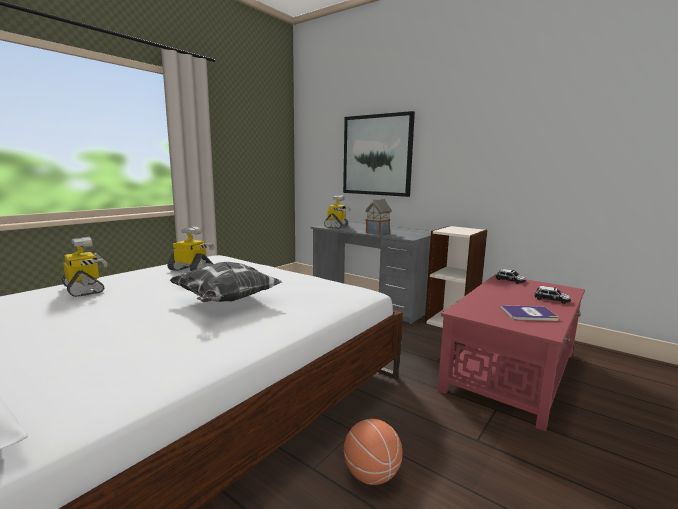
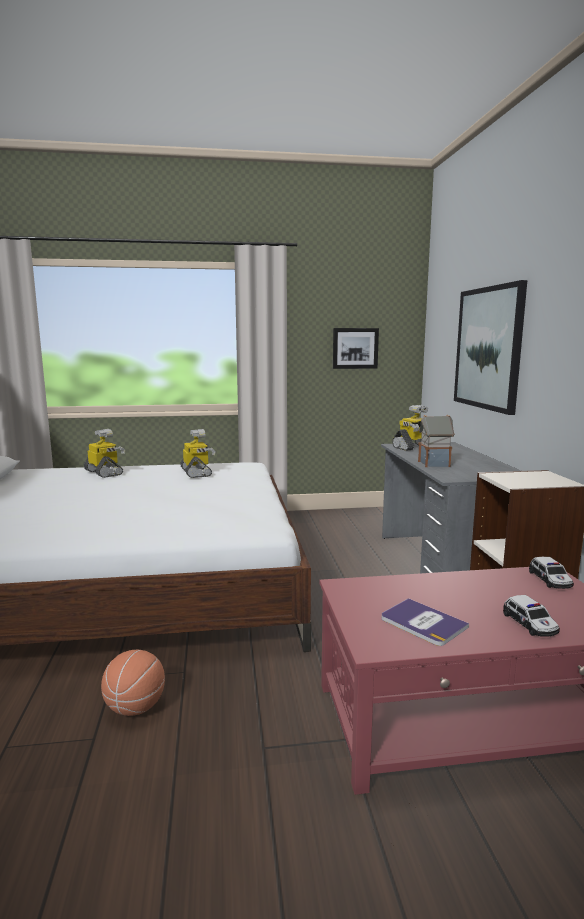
camera: 45 degrees right, 0 degrees up
toy robot [62,237,107,297] -> toy robot turned 45 degrees counterclockwise [84,429,125,478]
pillow [169,262,282,302] -> none
none -> picture [333,328,379,369]

